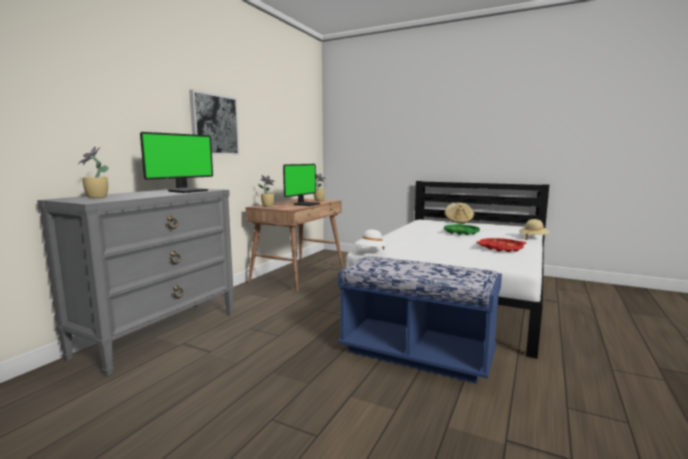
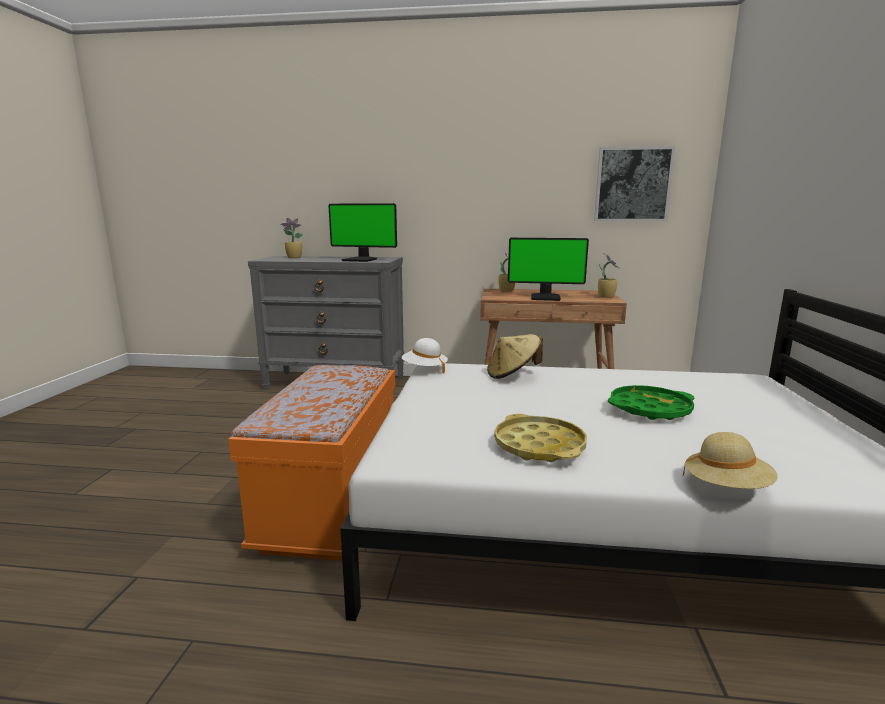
camera: 70 degrees right, 5 degrees up
picture [189,90,240,155] -> picture moved to [594,146,675,221]
blue bench [338,256,502,384] -> orange bench [228,365,395,561]
beige hat [444,203,474,224] -> beige hat moved to [487,334,543,379]
red tray [476,238,526,252] -> yellow tray [494,414,587,462]

